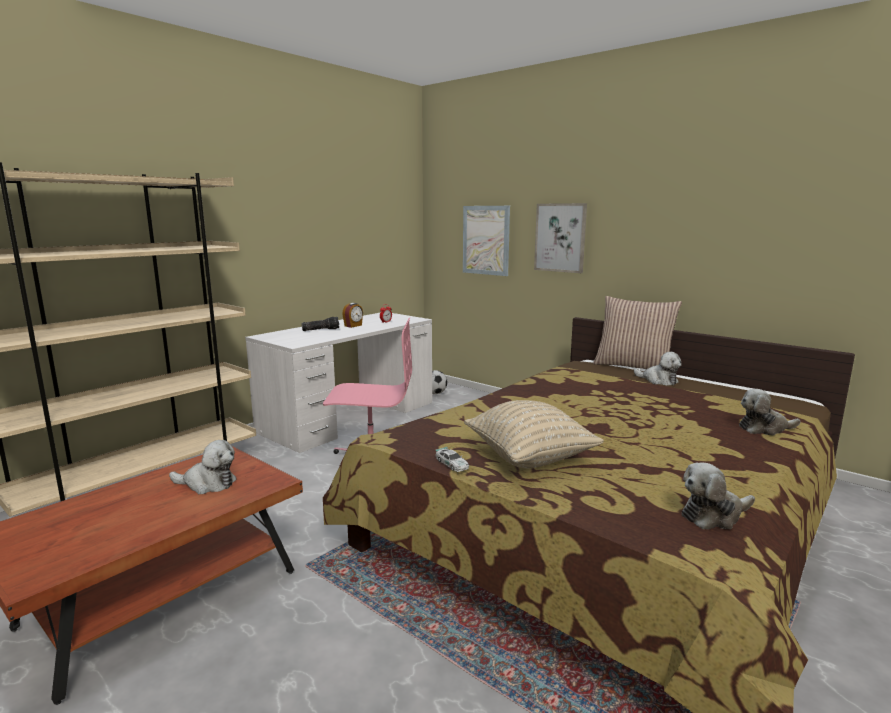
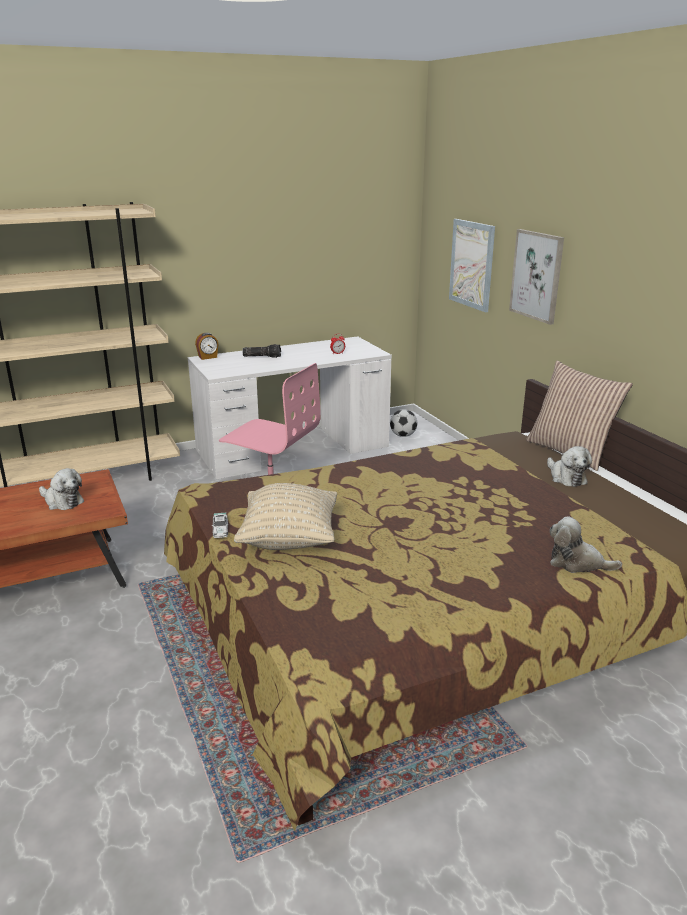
camera: 25 degrees right, 10 degrees up
alarm clock [342,303,363,328] -> alarm clock moved to [195,333,218,360]
plush toy [682,463,755,529] -> none

